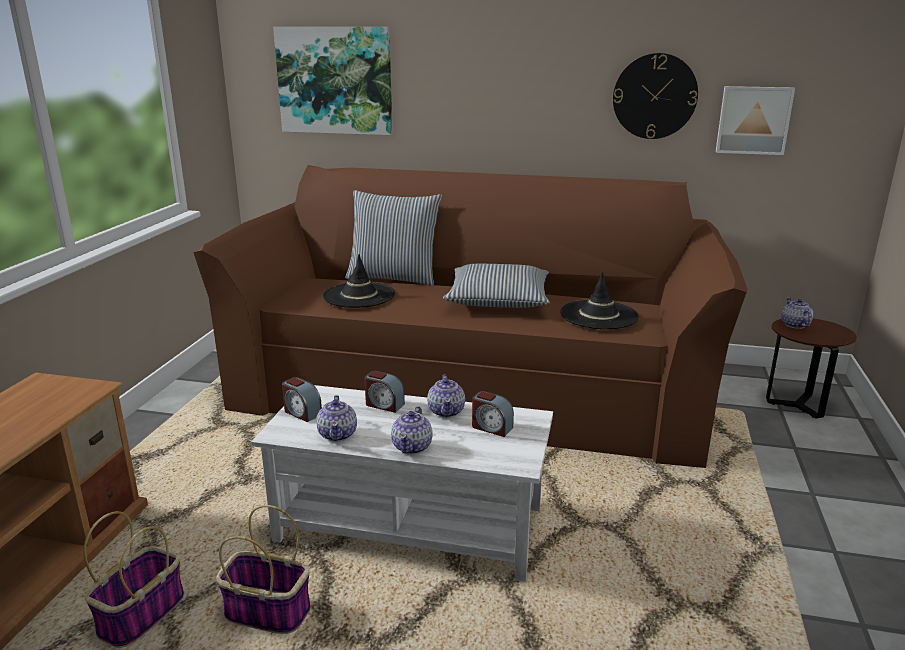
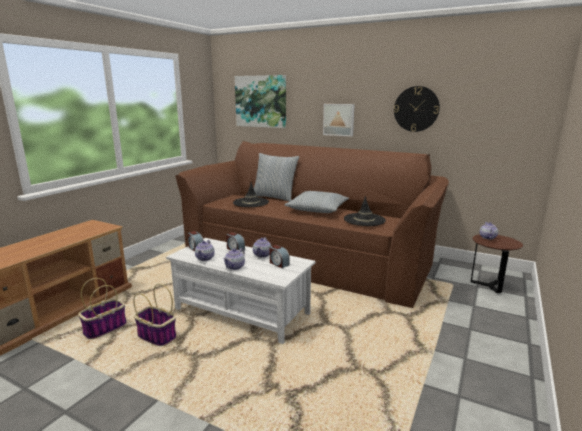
camera: 15 degrees right, 5 degrees down
picture [716,86,795,155] -> picture moved to [323,104,355,137]

